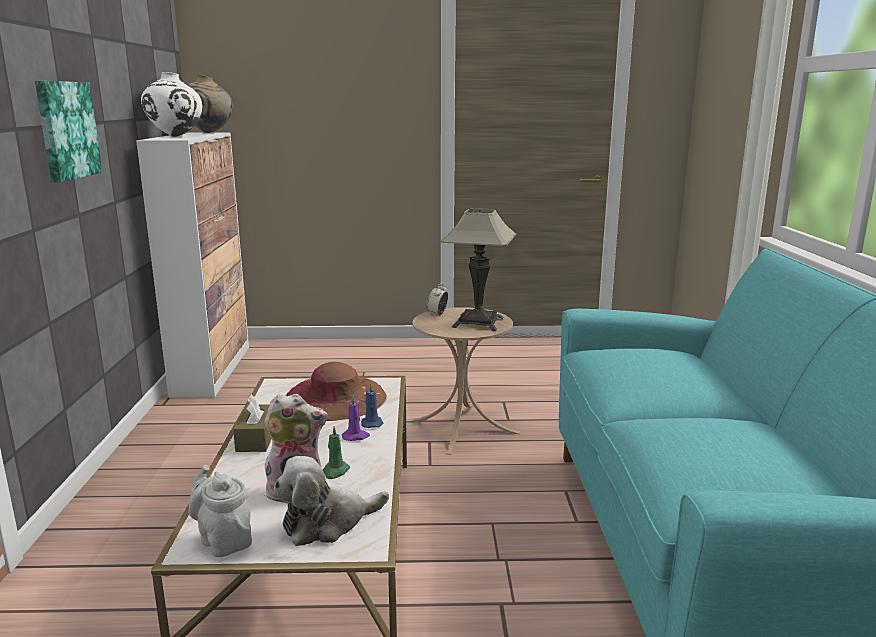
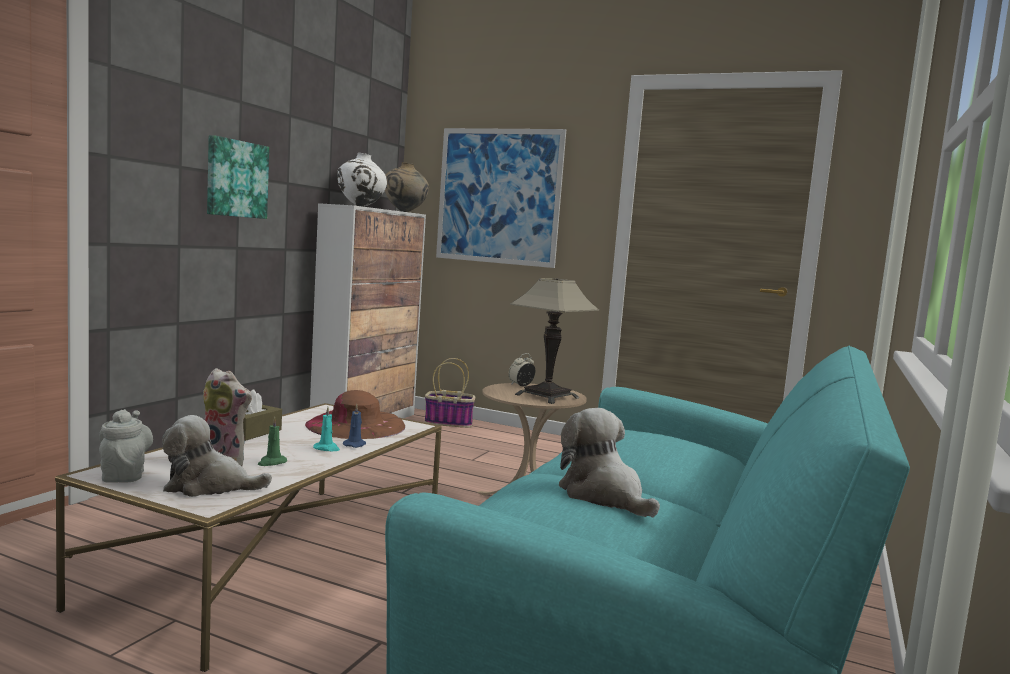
camera: 25 degrees right, 10 degrees down
purple candle [342,395,370,441] -> turquoise candle [313,407,340,451]
none -> basket [425,358,475,428]
none -> picture [436,128,566,268]
none -> plush toy [559,408,660,518]

